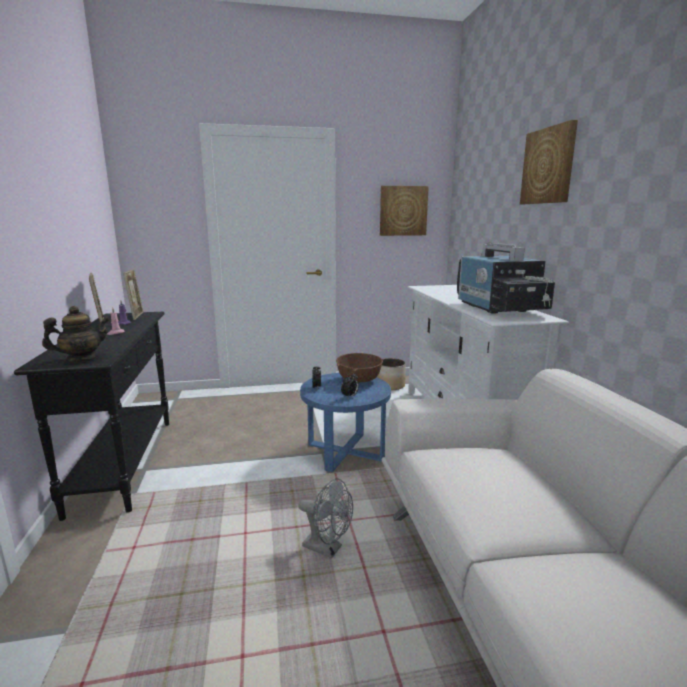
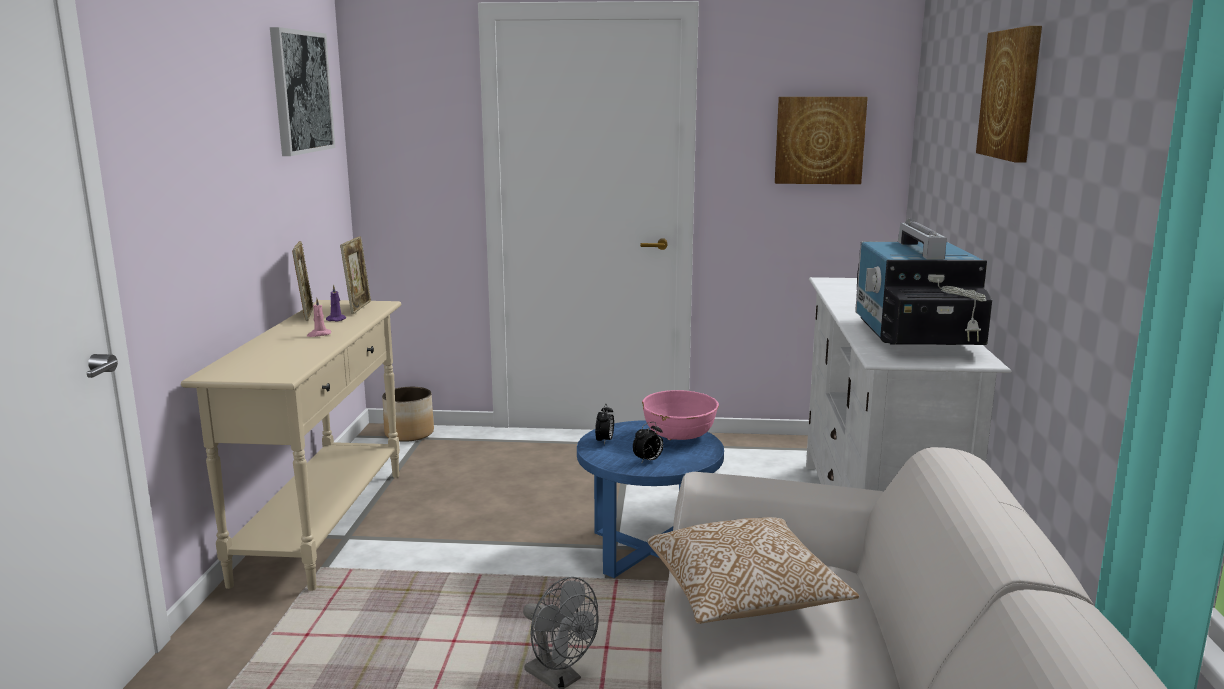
camera: 15 degrees right, 0 degrees up
black console table [14,312,169,521] -> beige console table [181,300,401,591]
teapot [42,306,110,362] -> none
brown bowl [336,353,383,382] -> pink bowl [642,390,719,440]
planter [377,358,406,390] -> planter moved to [382,387,434,442]
none -> picture [270,27,335,156]
none -> pillow [648,517,859,624]

